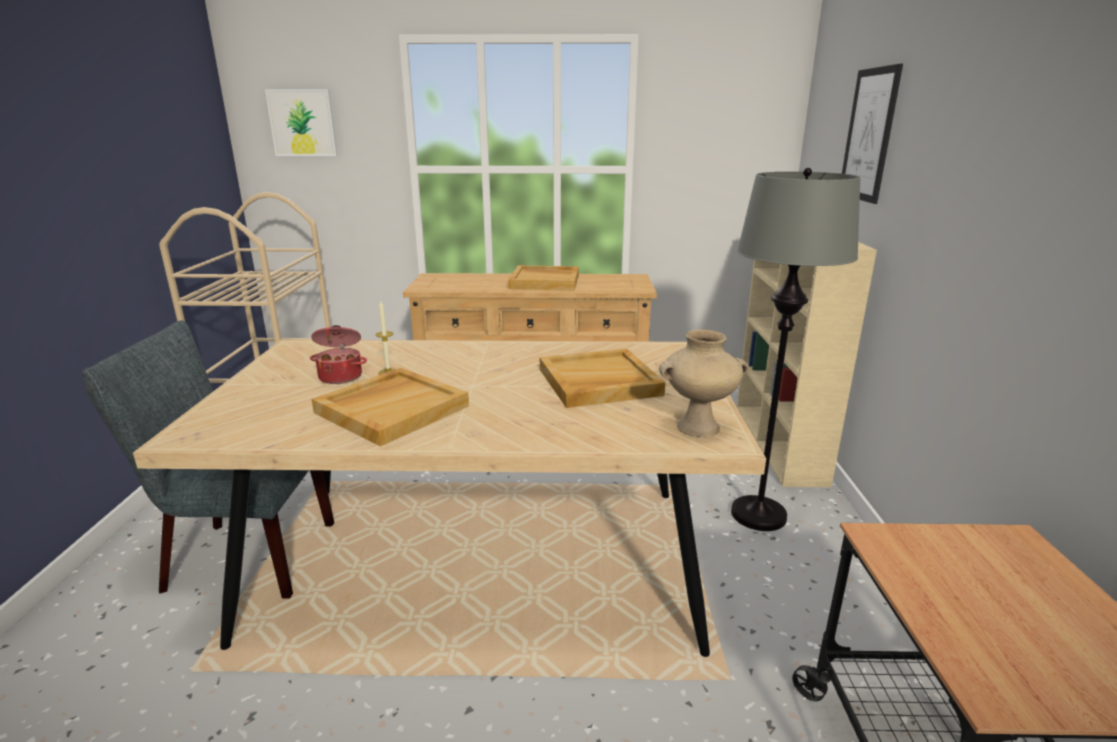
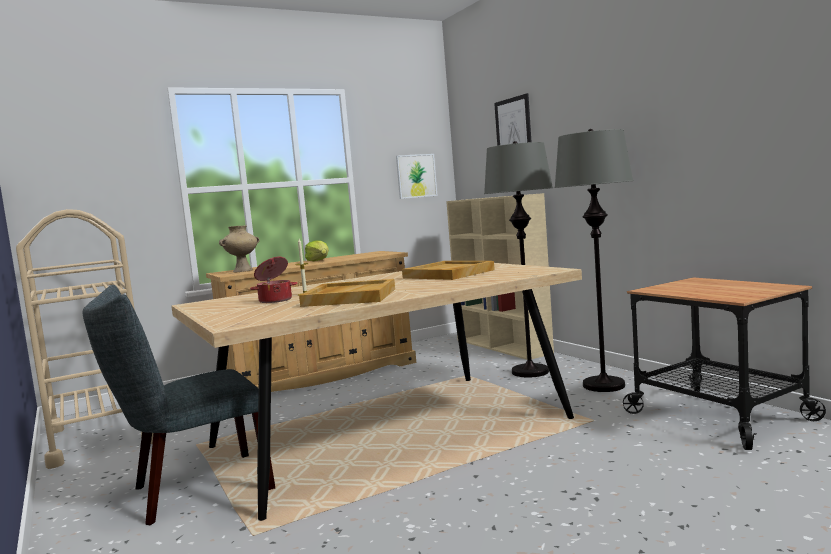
camera: 30 degrees left, 15 degrees down
picture [265,89,338,156] -> picture moved to [396,154,438,199]
beige tray [508,265,579,291] -> lettuce [305,241,329,261]
beige vase [659,330,748,437] -> beige vase moved to [219,226,259,272]
none -> grey floor lamp [554,129,634,392]

